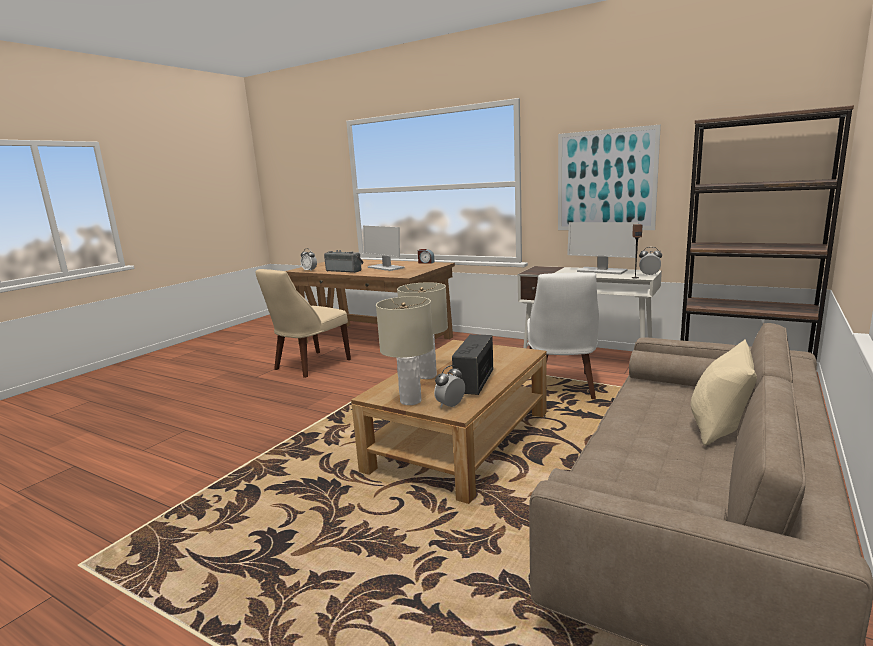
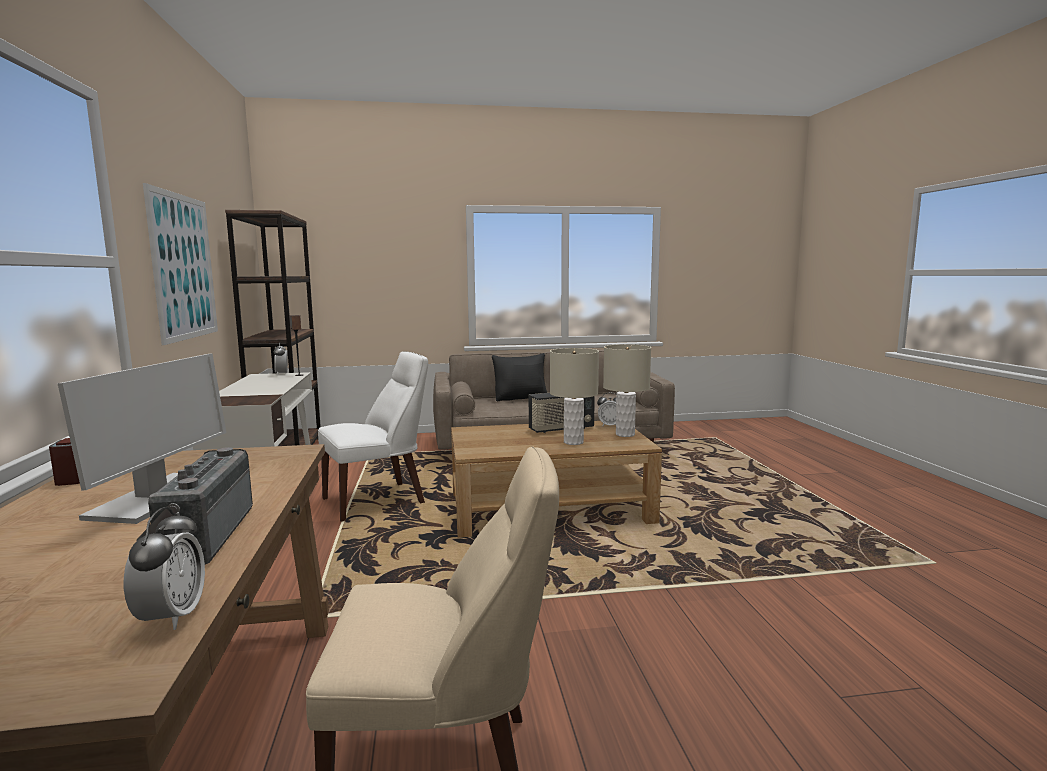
camera: 130 degrees left, 5 degrees down
monitor [567,222,639,274] -> none
beige pillow [691,340,757,446] -> black pillow [492,353,547,401]

